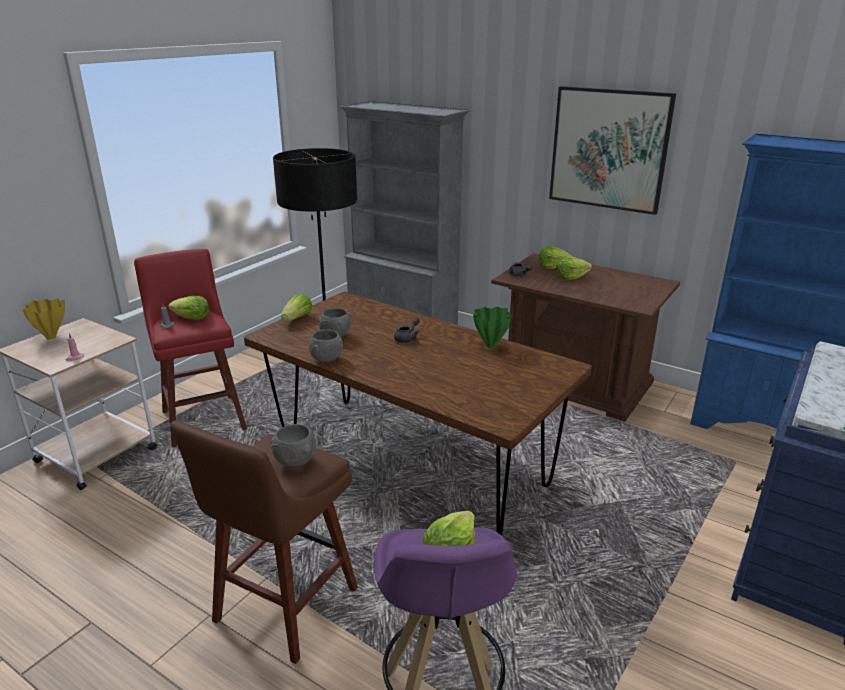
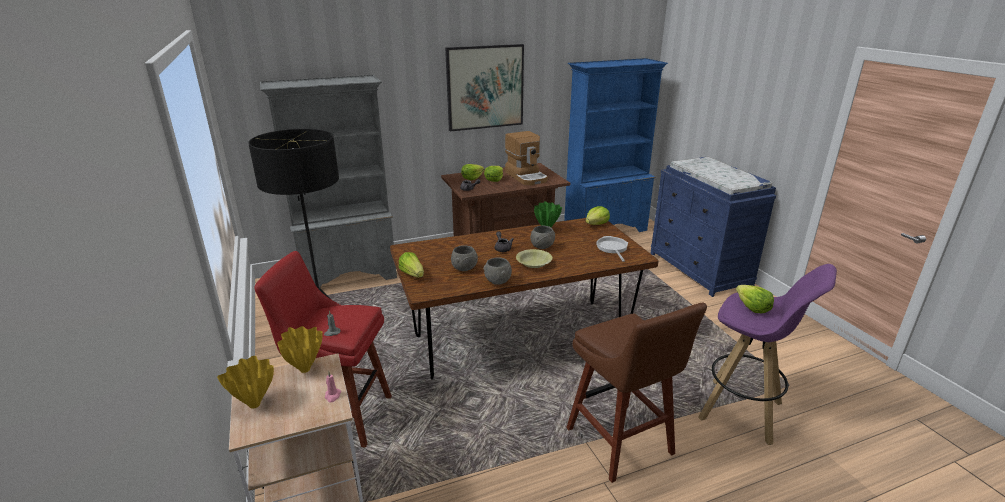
camera: 55 degrees left, 0 degrees up
lettuce [168,296,209,320] -> lettuce moved to [586,206,610,225]
grey bowl [271,424,316,467] -> grey bowl moved to [531,226,555,249]
none -> yellow vase [277,326,323,373]
none -> coffee machine [505,131,548,185]
none -> yellow bowl [516,249,552,268]
none -> frying pan [596,236,628,262]

